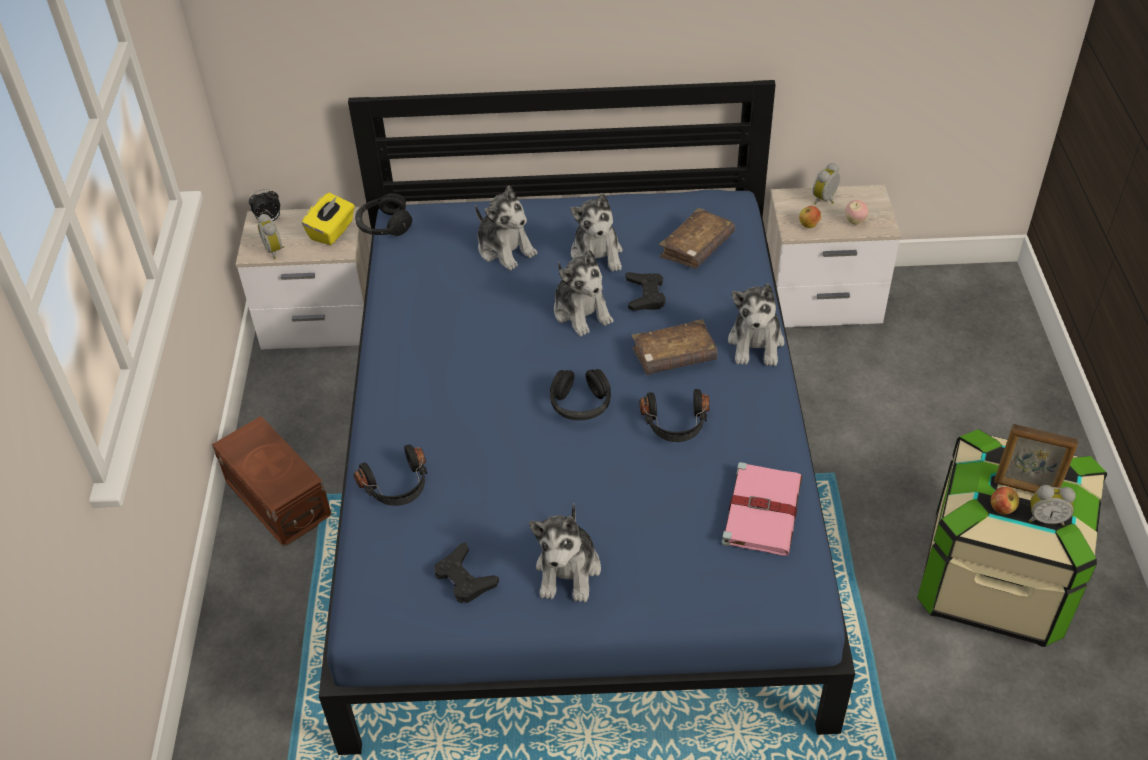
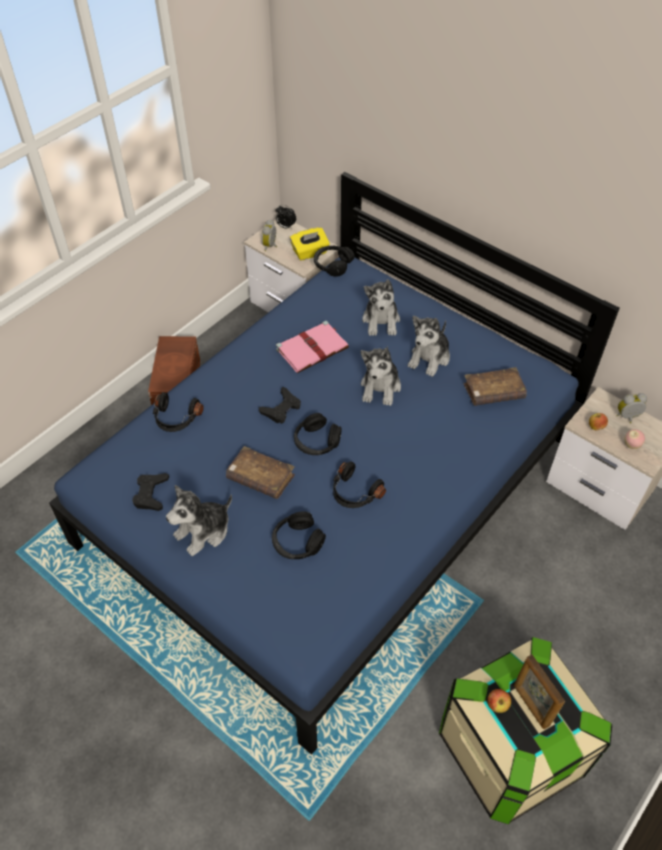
camera: 40 degrees right, 5 degrees up
black game controller [626,272,666,311] -> black game controller moved to [259,387,301,424]
brown book [632,319,717,375] -> brown book moved to [226,446,295,499]
pink book [722,462,802,556] -> pink book moved to [276,321,349,373]
plush toy [728,283,785,366] -> none
alarm clock [1029,485,1076,526] -> none
none -> black headphones [272,511,326,559]

